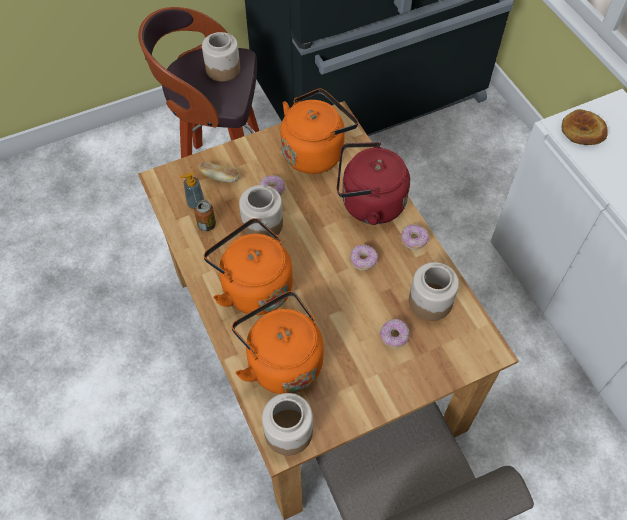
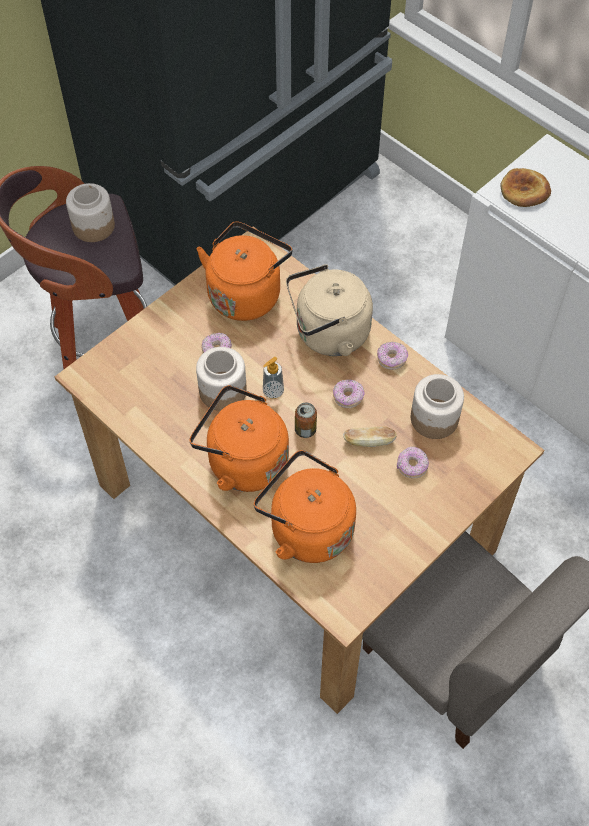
camera: 20 degrees left, 0 degrees up
soap dispenser [180,172,205,209] -> soap dispenser moved to [263,357,284,399]
can [194,200,216,231] -> can moved to [295,402,317,438]
bread [198,162,239,182] -> bread moved to [343,427,396,447]
jar [262,393,313,456] -> none
red kettle [337,142,410,225] -> beige kettle [286,264,373,356]

